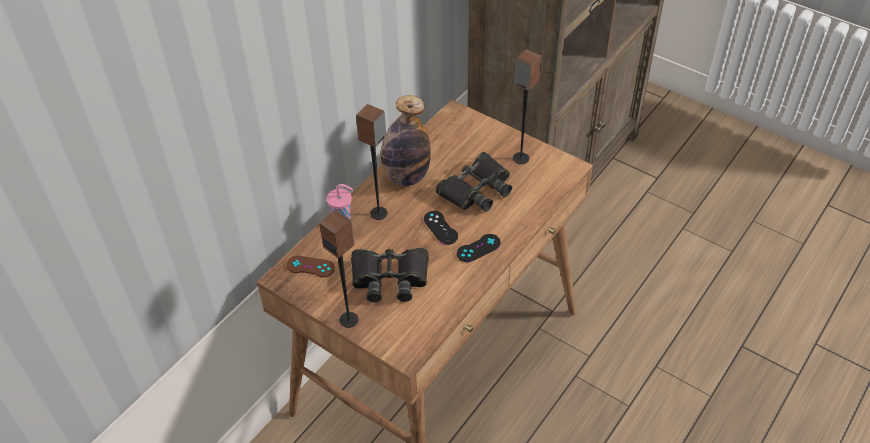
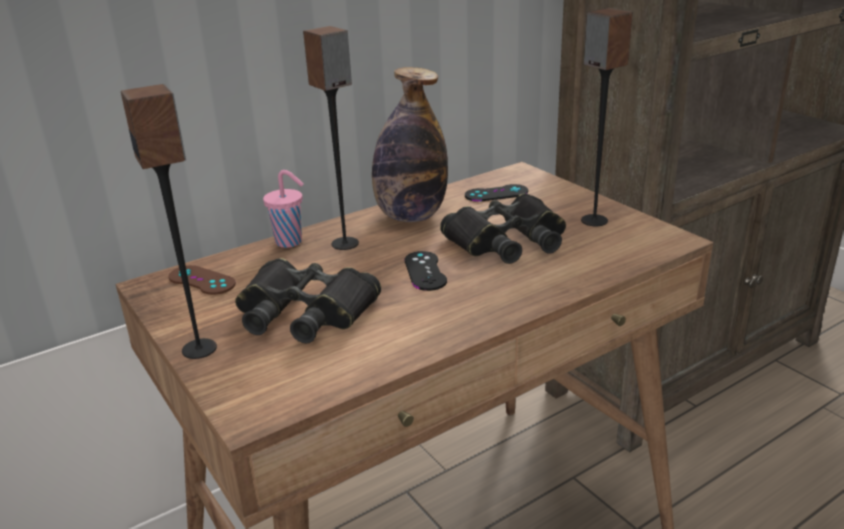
camera: 20 degrees right, 20 degrees down
black game controller [457,234,501,262] -> black game controller moved to [465,184,528,202]

